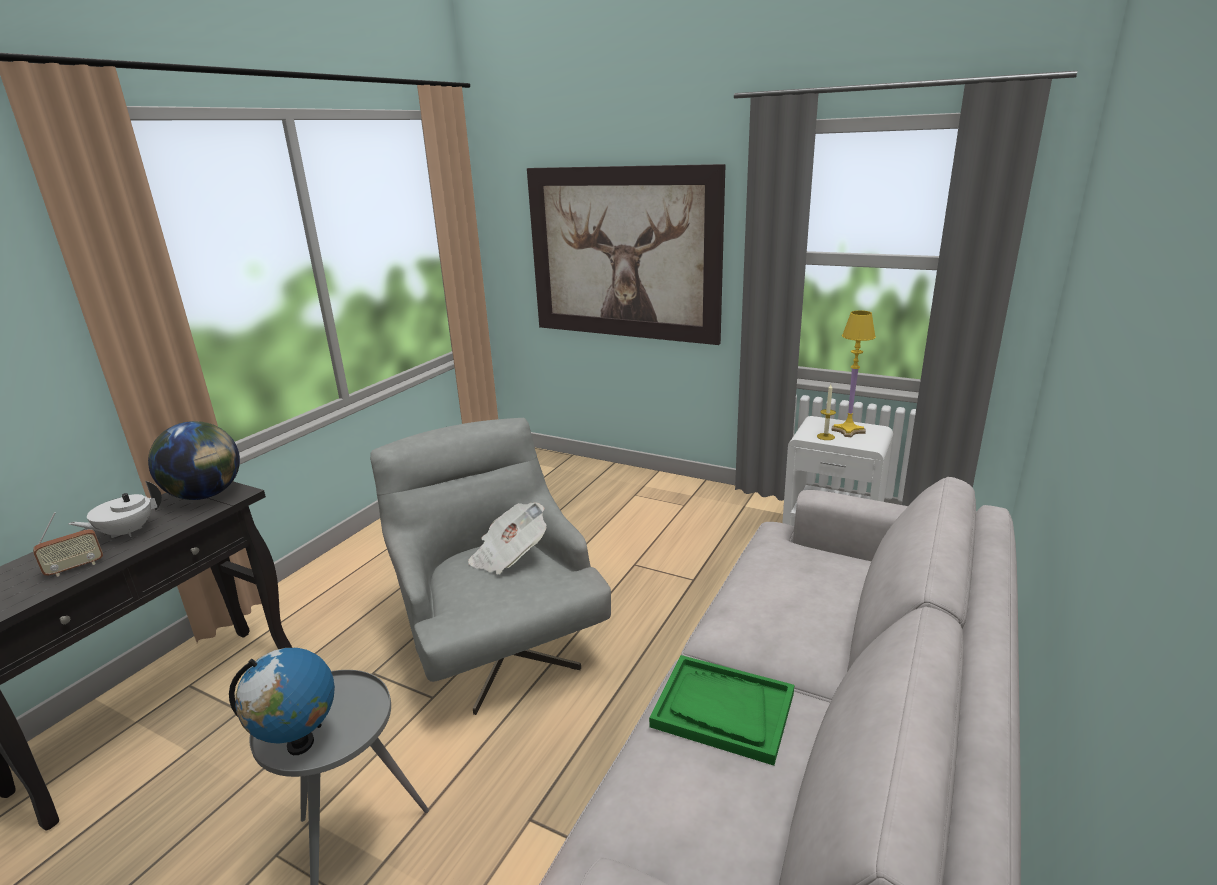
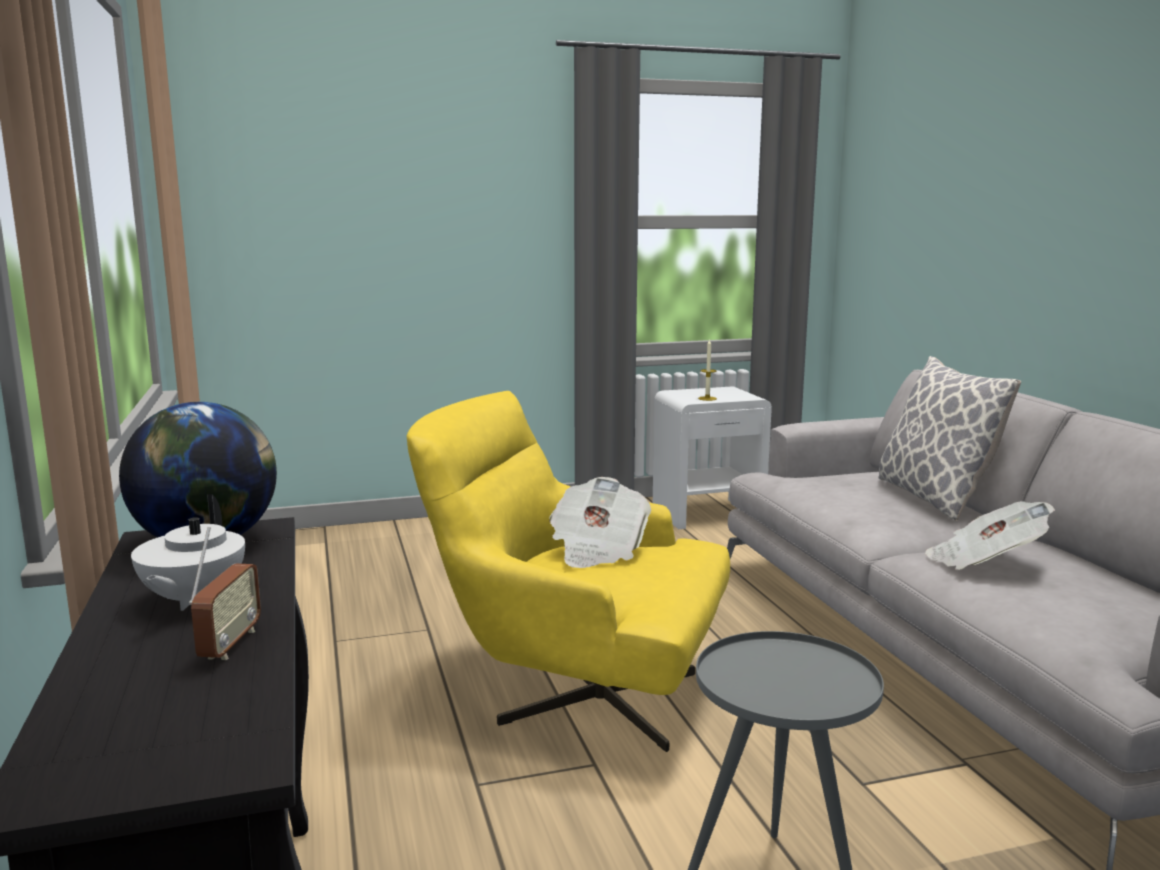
camera: 45 degrees left, 10 degrees down
globe [229,648,335,755] -> none
grey armchair [370,418,611,715] -> yellow armchair [407,391,730,752]
picture [527,164,726,345] -> none
green tray [649,655,794,766] -> newspaper [925,501,1055,570]
yellow table lamp [831,310,876,437] -> none
none -> pillow [878,356,1021,521]

